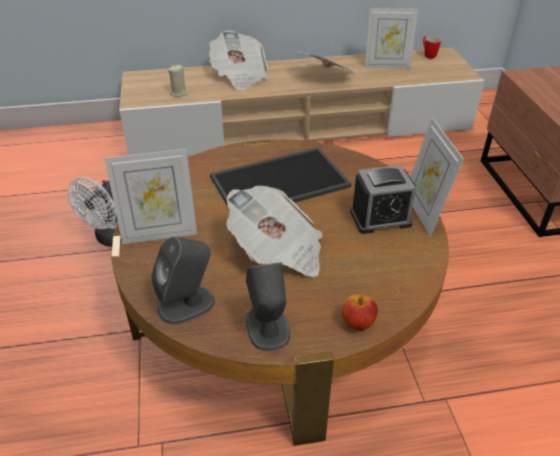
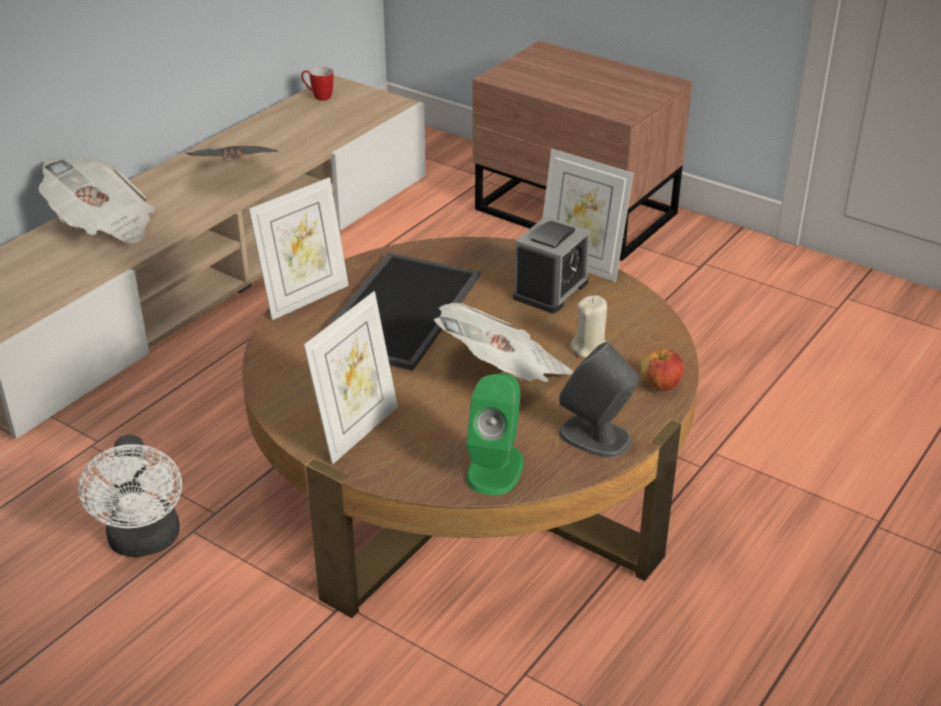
camera: 45 degrees left, 5 degrees down
grey speaker [151,237,215,324] -> green speaker [466,373,524,495]
beige candle [168,65,189,97] -> beige candle moved to [571,295,607,358]
picture frame [365,8,418,69] -> picture frame moved to [249,177,349,320]

